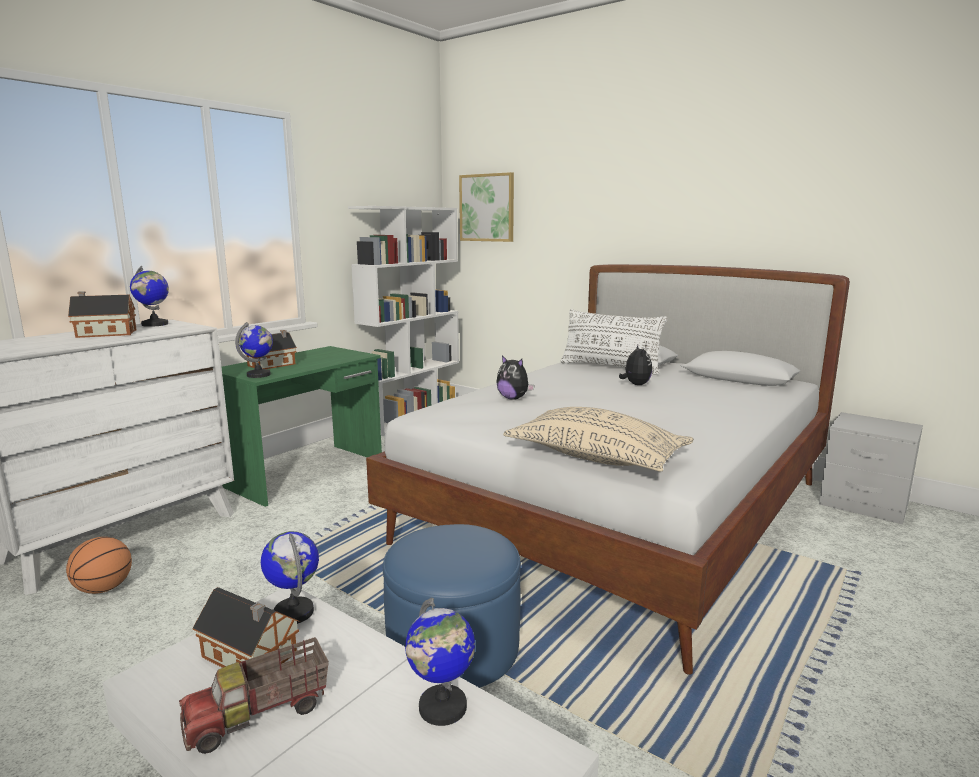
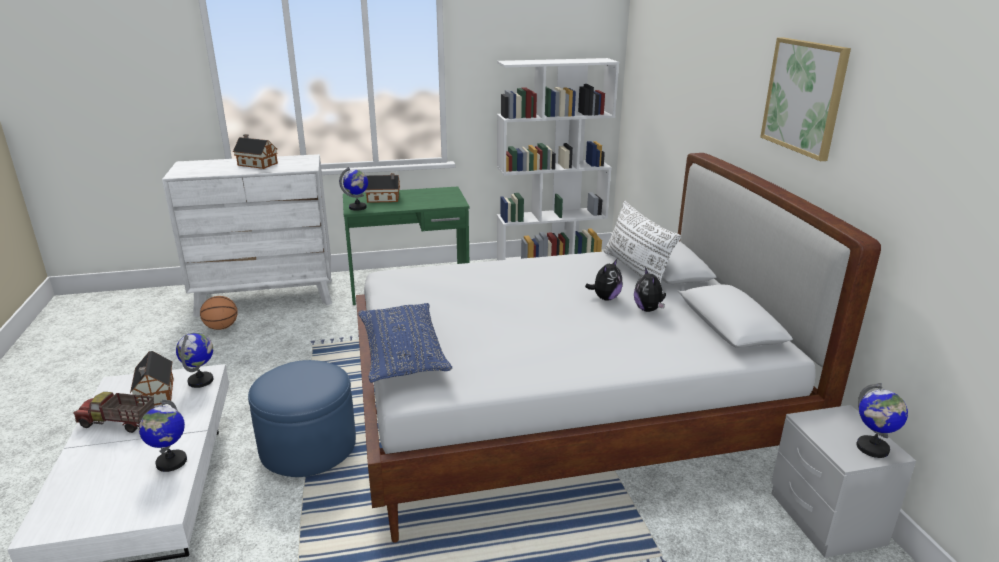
camera: 40 degrees right, 10 degrees up
globe [130,266,169,327] -> globe moved to [856,383,908,458]
picture [459,172,514,242] -> picture moved to [760,37,851,161]
plush toy [496,355,535,400] -> plush toy moved to [634,268,666,312]
beige pillow [503,407,694,472] -> blue pillow [358,303,452,383]

